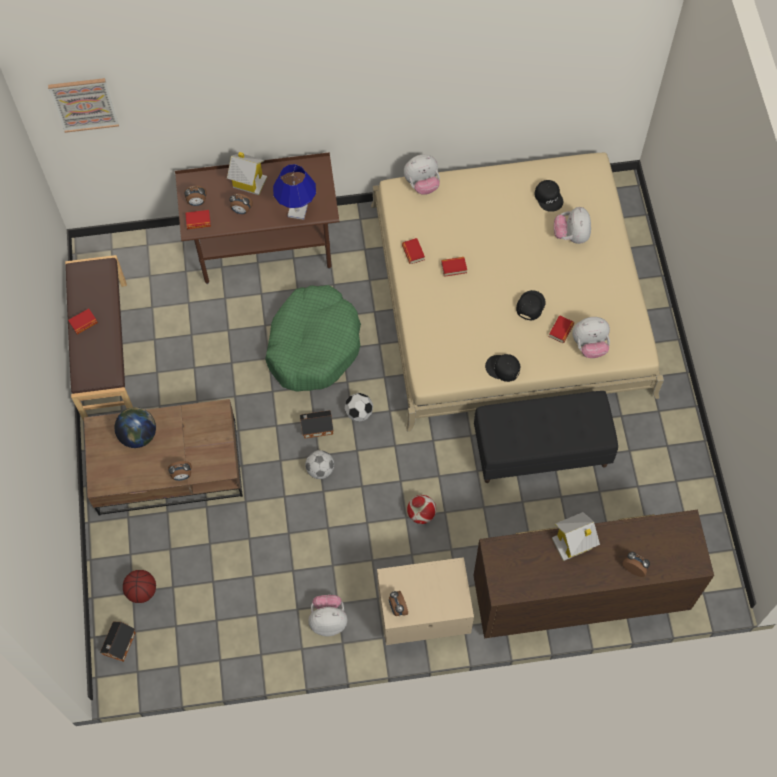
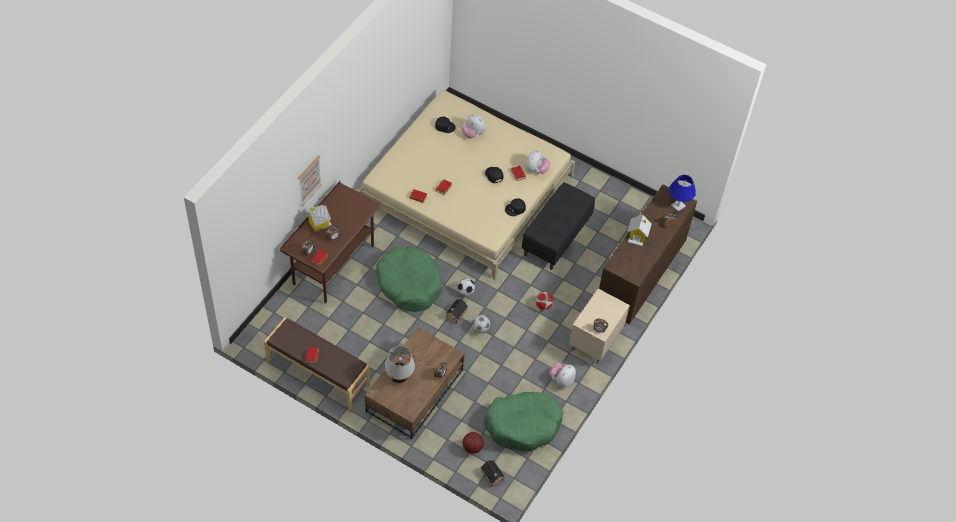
camera: 55 degrees left, 10 degrees down
picture [48,78,119,133] -> picture moved to [298,155,322,206]
globe [115,407,156,448] -> beige table lamp [384,346,415,383]
blue table lamp [273,164,316,220] -> blue table lamp moved to [669,175,696,212]
plush toy [404,155,440,195] -> none
none -> green dog bed [484,392,563,451]

